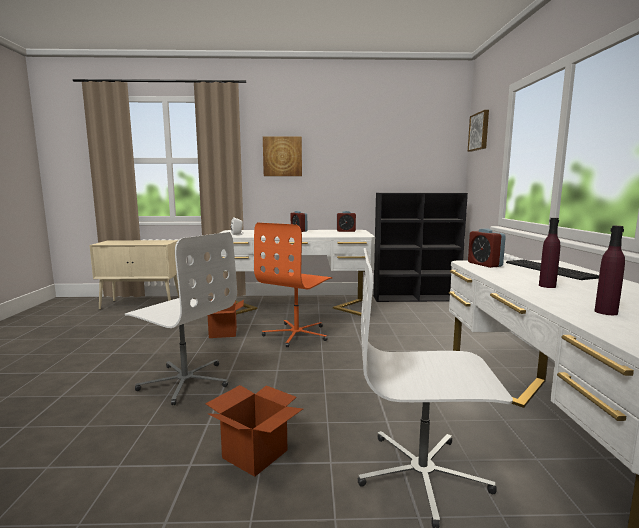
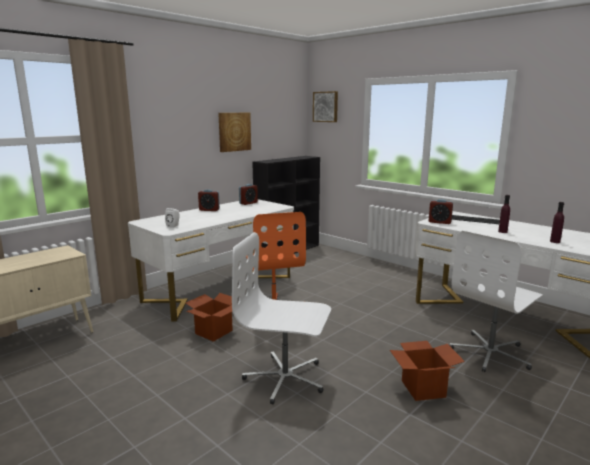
camera: 45 degrees left, 5 degrees up
white office chair [125,232,237,405] -> white office chair turned 150 degrees counterclockwise [232,232,331,404]
picture [263,137,302,176] -> picture moved to [218,113,251,152]

